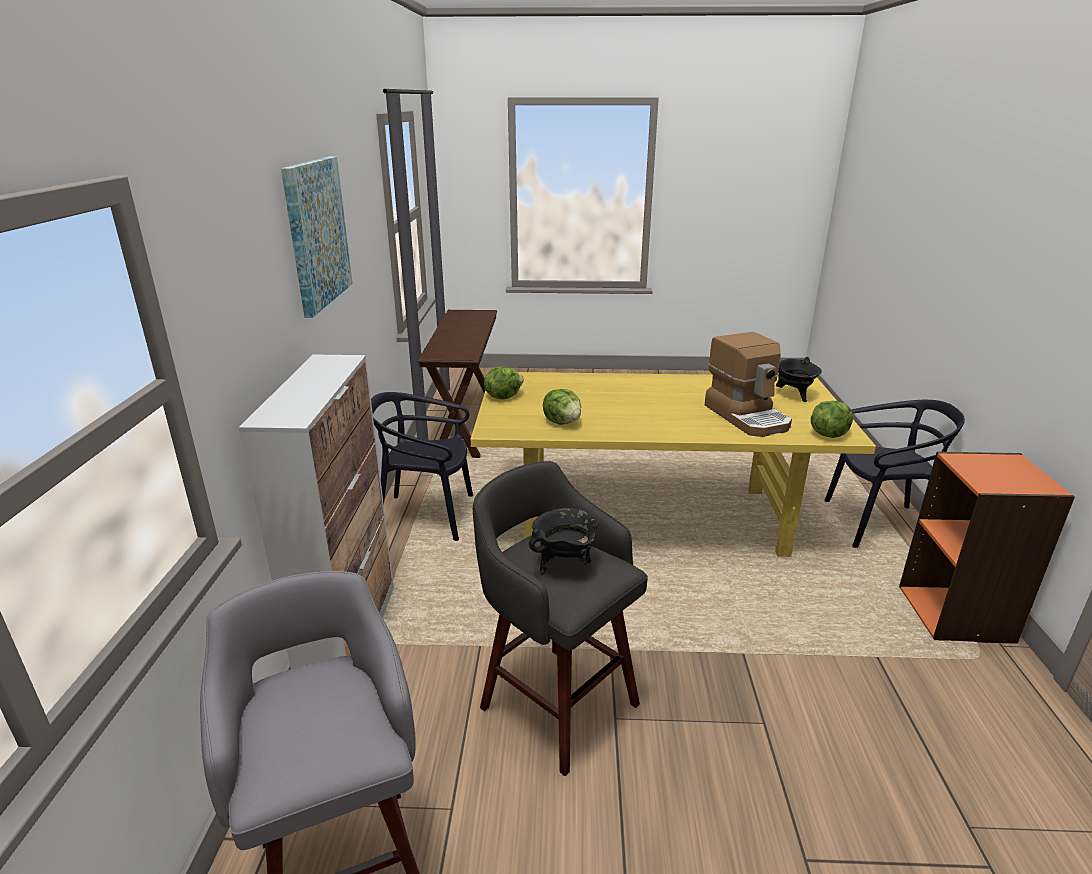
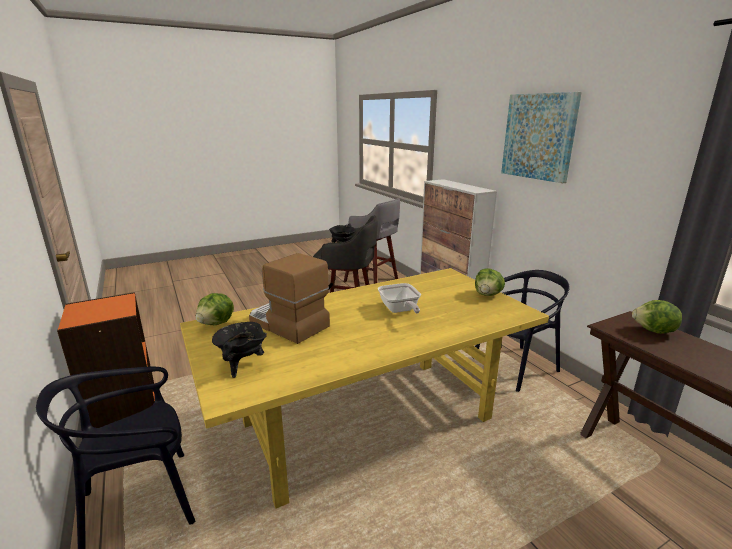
camera: 150 degrees right, 5 degrees down
lettuce [543,389,581,425] -> lettuce moved to [632,300,682,334]
none -> frying pan [378,283,421,314]

